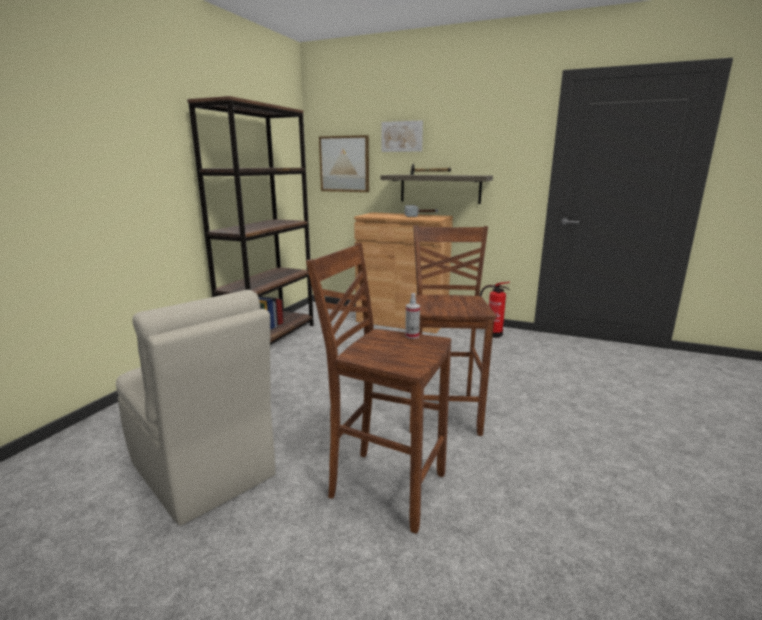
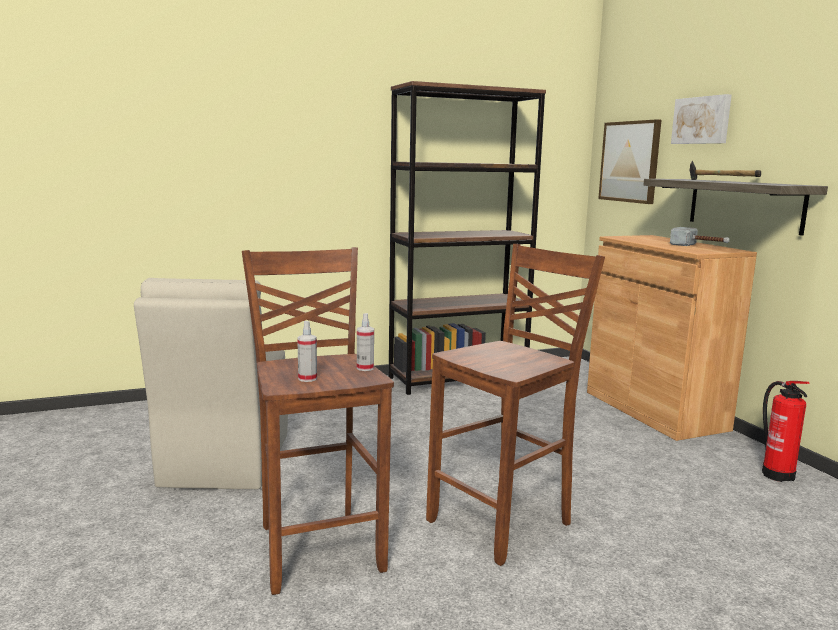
camera: 45 degrees right, 5 degrees down
none -> spray bottle [297,321,317,382]

